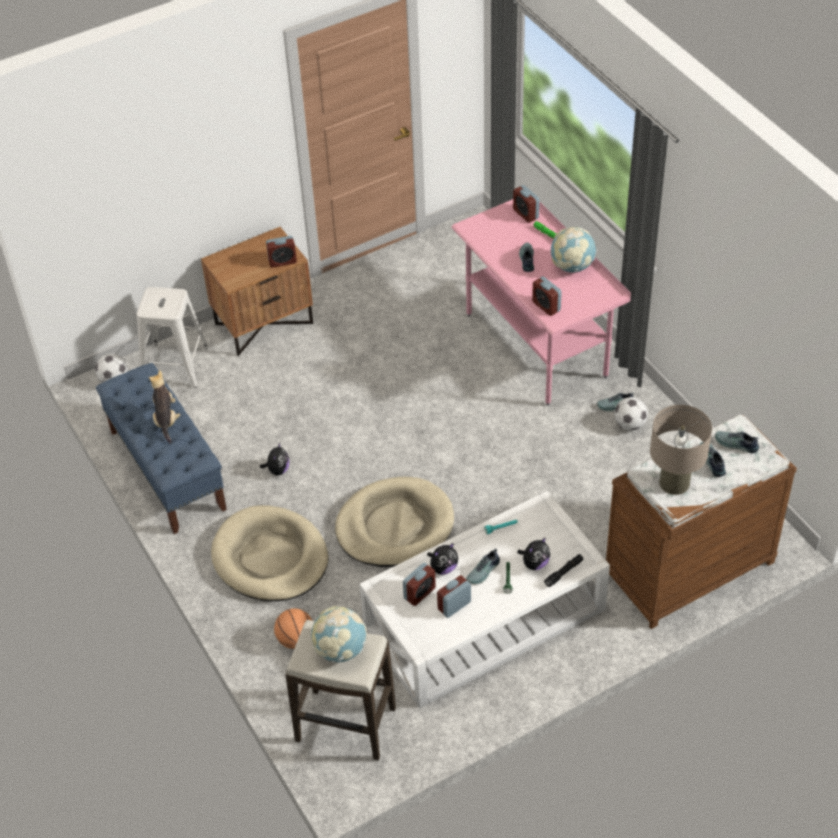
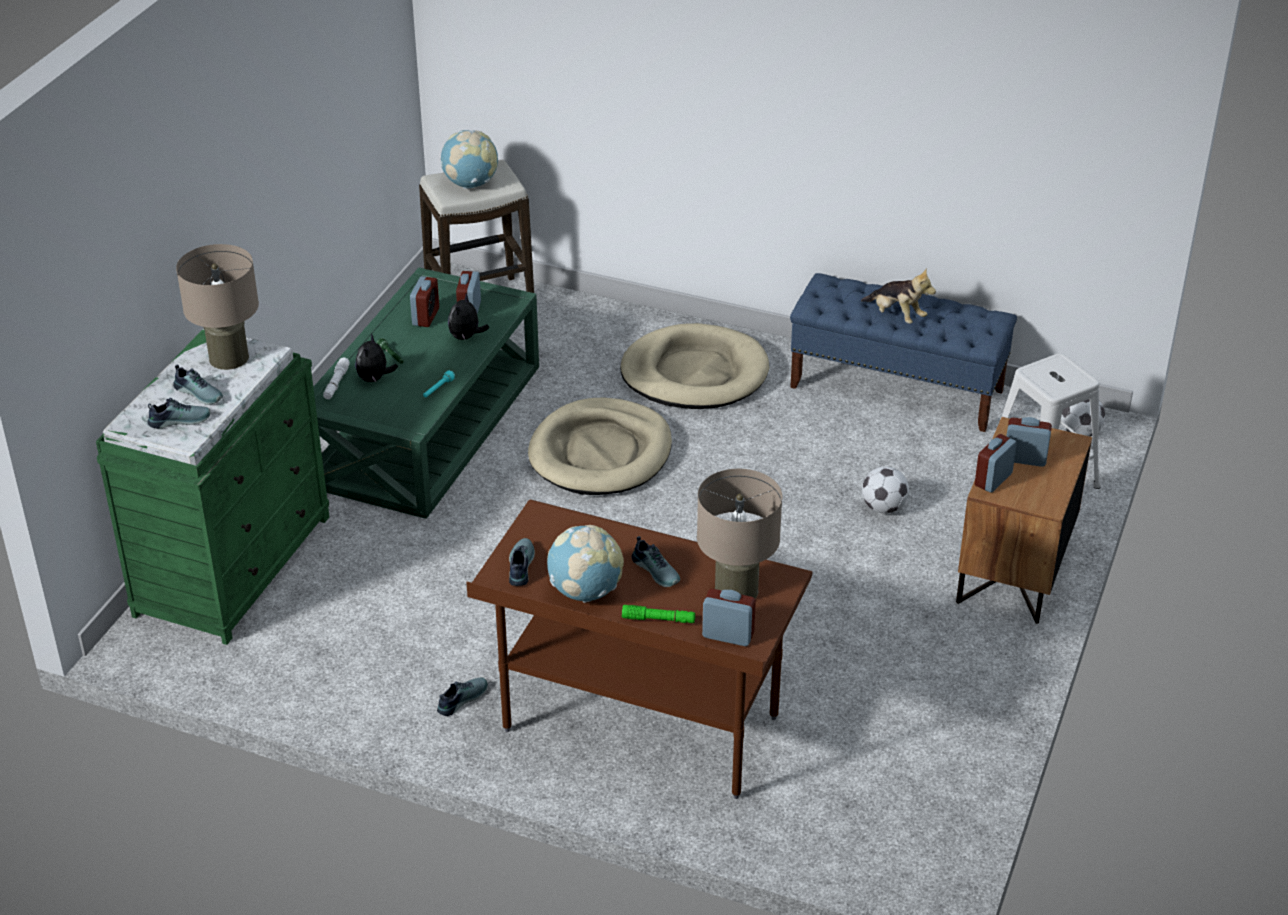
camera: 140 degrees right, 10 degrees down
plush toy [260,443,290,475] -> none
basketball [274,608,313,649] -> none
white coffee table [359,491,610,708] -> green coffee table [313,268,539,519]
pink desk [452,199,631,406] -> brown desk [466,499,812,799]
shoe [466,548,500,584] -> shoe moved to [509,538,535,586]
alarm clock [532,276,562,316] -> alarm clock moved to [1007,417,1052,467]
black flashlight [544,554,583,587] -> white flashlight [323,357,350,399]
brown dresser [606,414,797,629] -> green dresser [96,329,329,645]
football [614,397,648,430] -> football moved to [862,467,909,513]
none -> beige table lamp [697,469,782,599]

